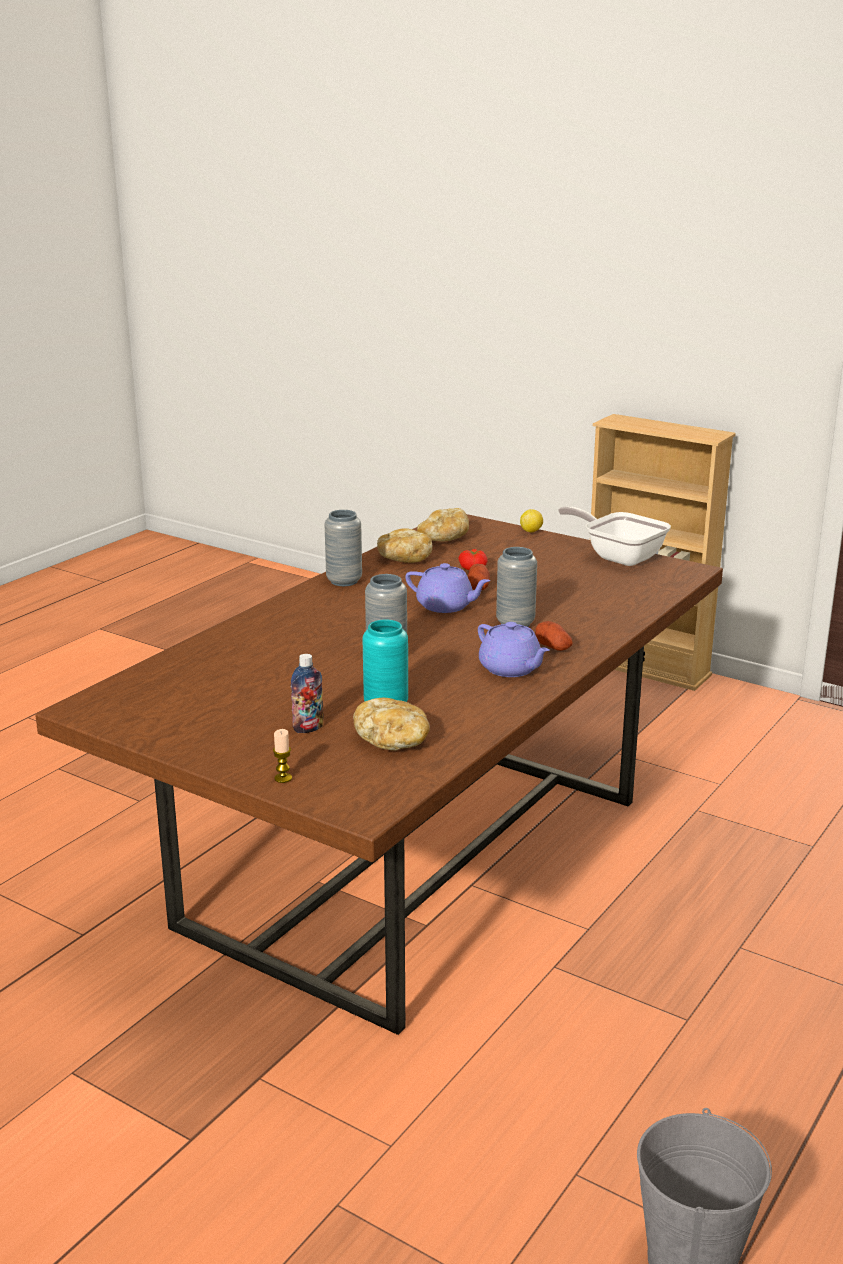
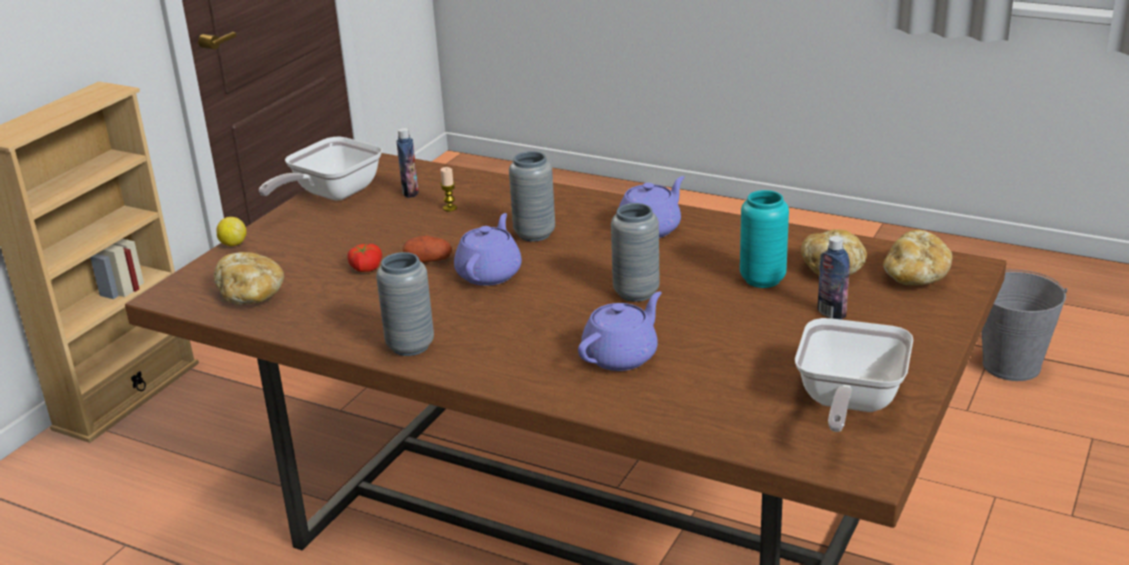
camera: 95 degrees left, 5 degrees up
candle [273,729,292,783] -> candle moved to [440,167,457,211]
bread [377,528,432,563] -> bread moved to [883,230,953,285]
potato [535,621,573,651] -> none
none -> bottle [396,128,419,198]
none -> purple teapot [578,291,662,371]
none -> frying pan [795,318,913,432]

